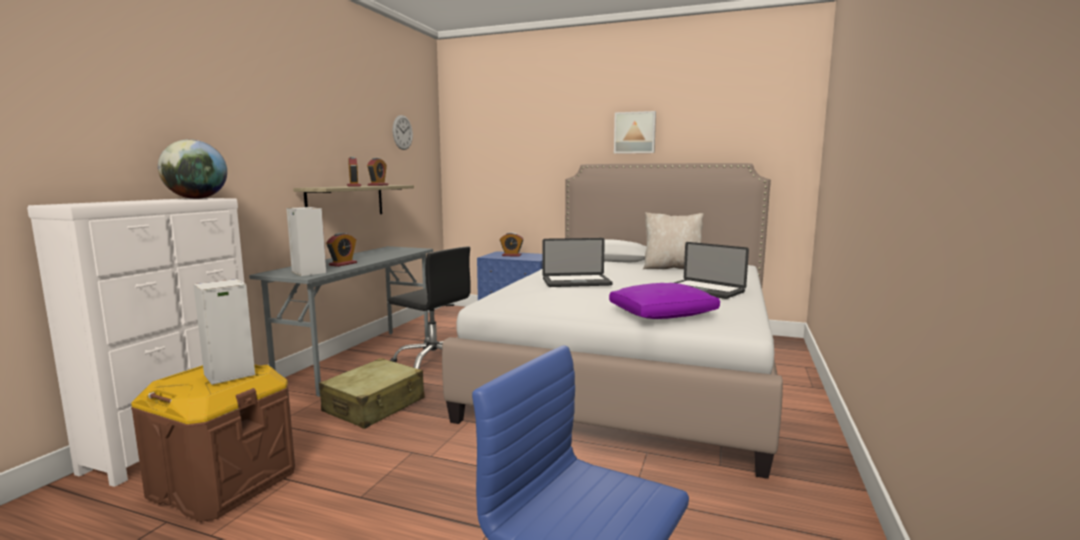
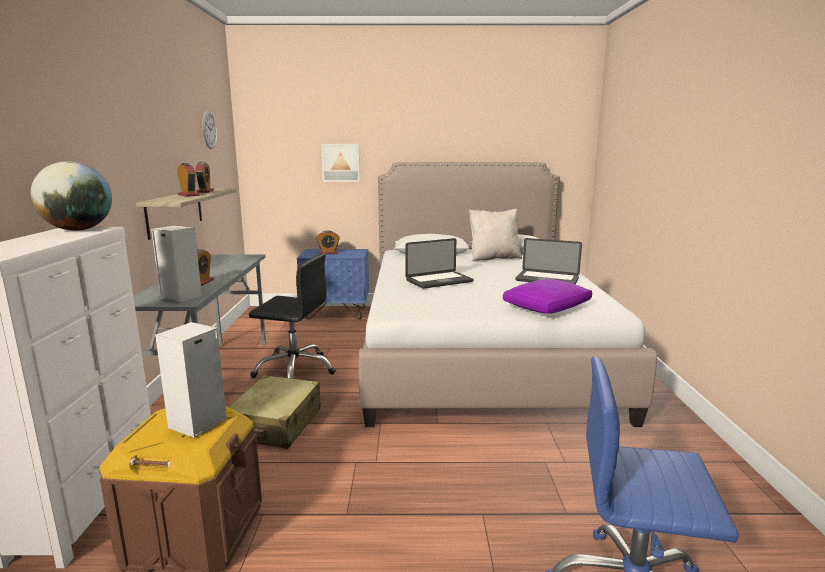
camera: 20 degrees left, 5 degrees up
picture [614,111,656,154] -> picture moved to [321,144,360,182]

